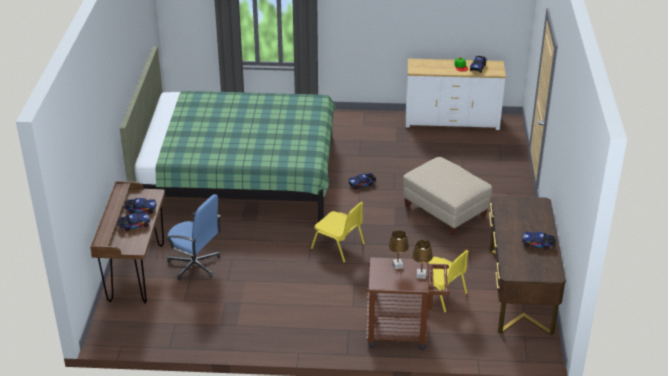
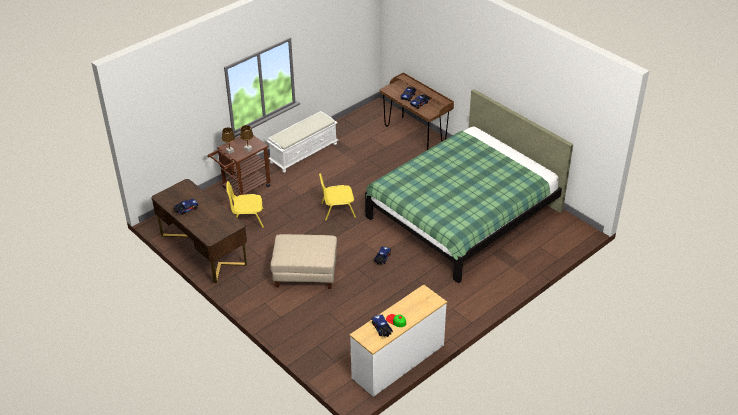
camera: 135 degrees right, 5 degrees up
blue office chair [166,194,221,281] -> none
none -> white bench [267,111,338,173]

